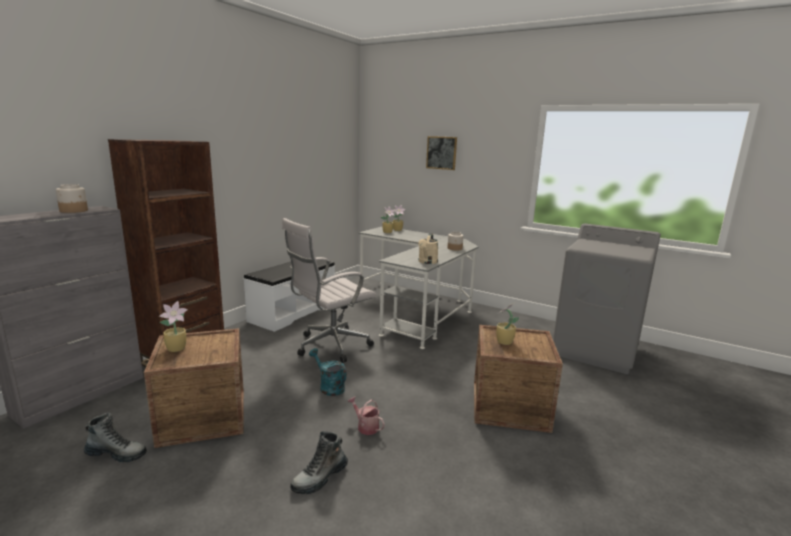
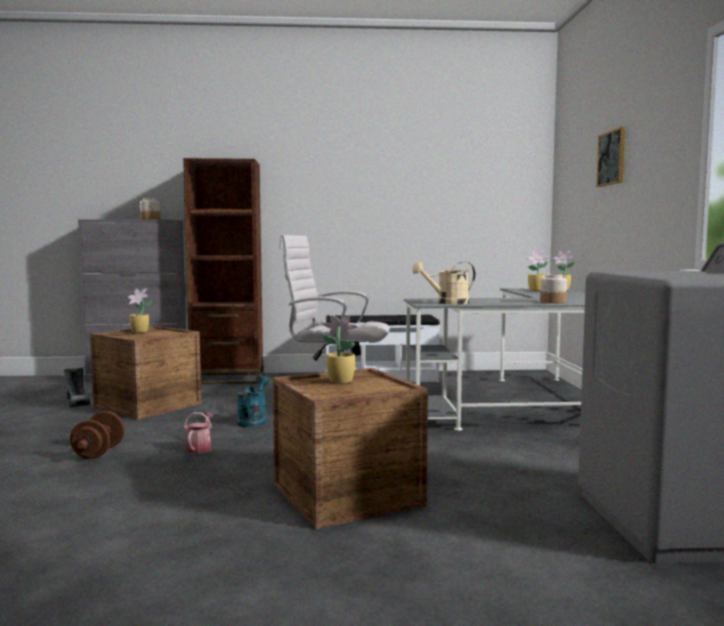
camera: 55 degrees right, 10 degrees down
boot [290,431,348,494] -> brown dumbbell [70,411,125,459]

